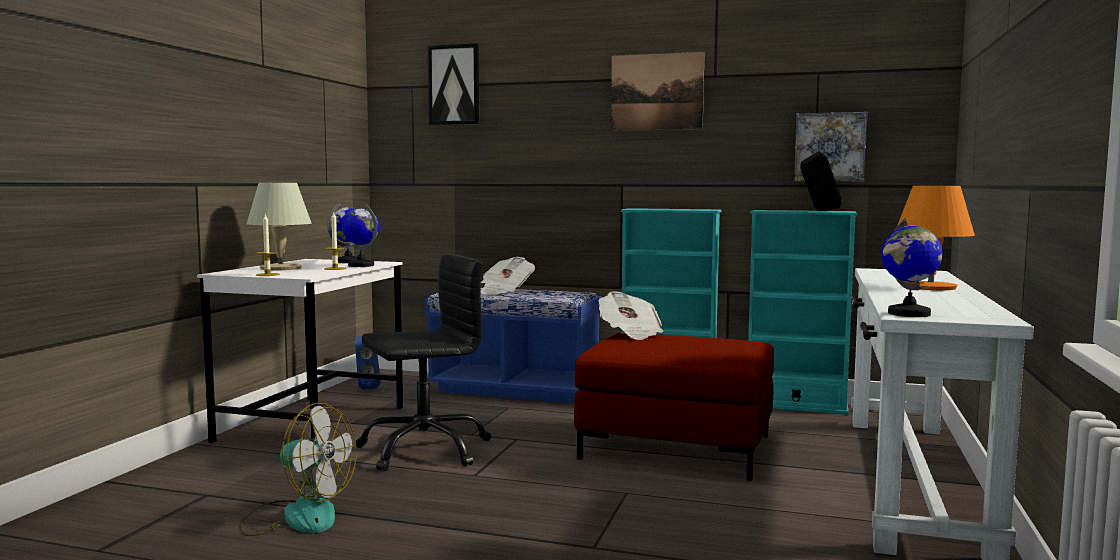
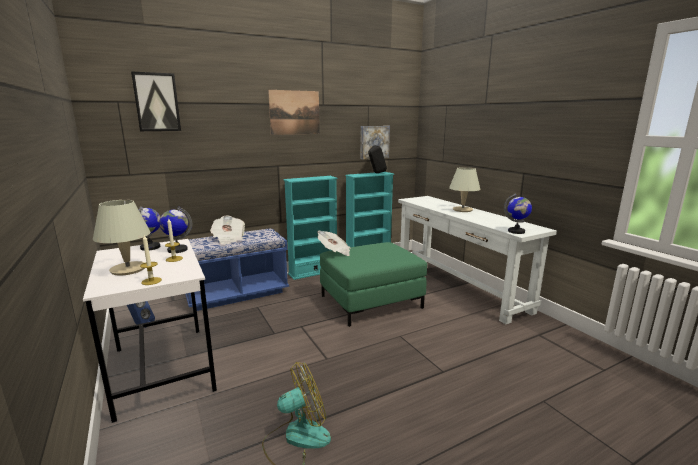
camera: 45 degrees left, 10 degrees up
black office chair [356,253,491,471] -> none
red ottoman [574,333,774,481] -> green ottoman [320,242,427,327]
orange table lamp [897,186,975,290] -> beige table lamp [449,167,480,212]

